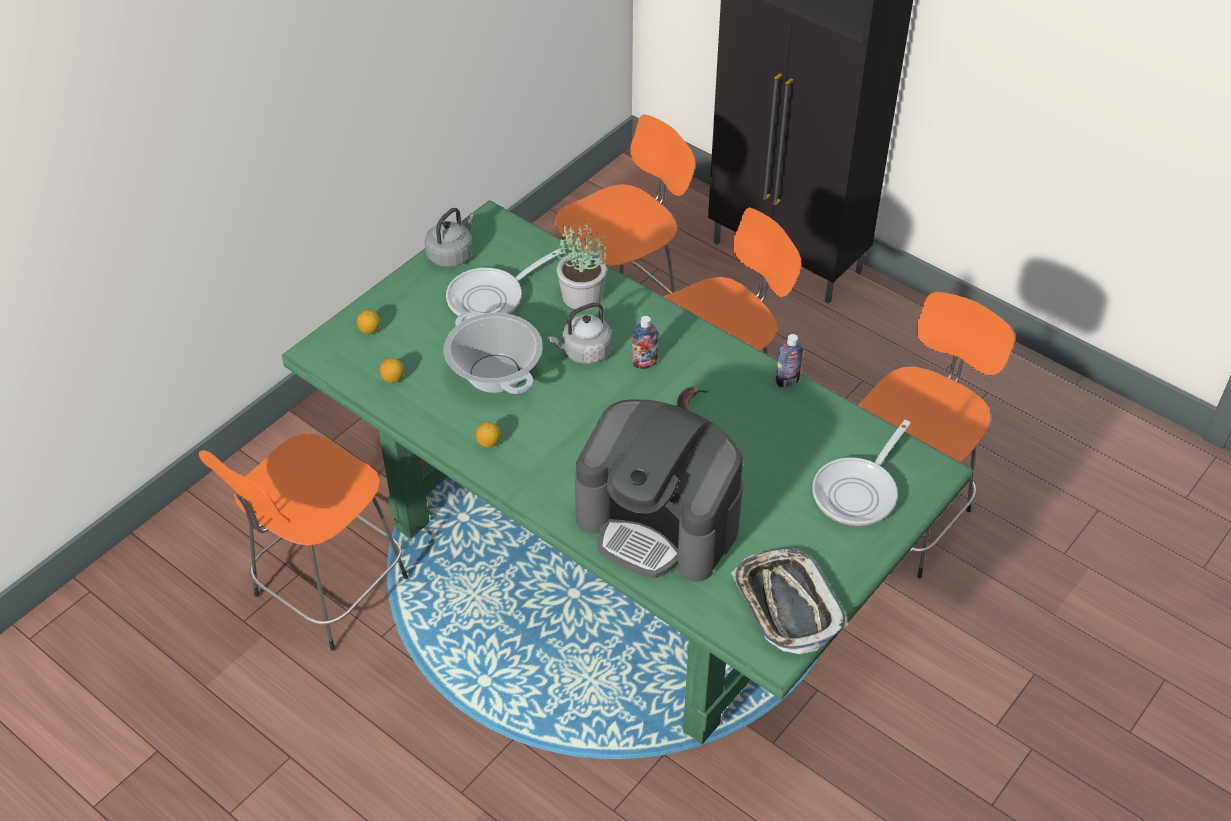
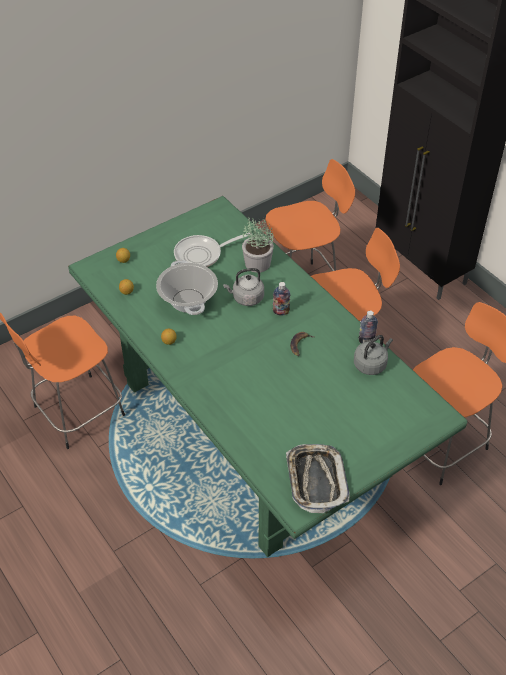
camera: 15 degrees right, 0 degrees up
grey kettle [425,208,474,267] -> grey kettle moved to [354,335,393,375]
coffee machine [575,399,743,582] -> none
frying pan [812,420,911,526] -> none

